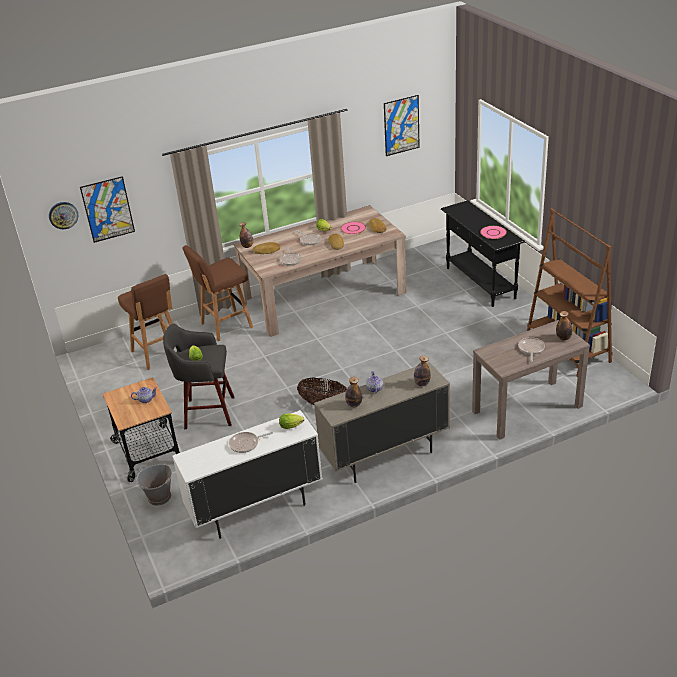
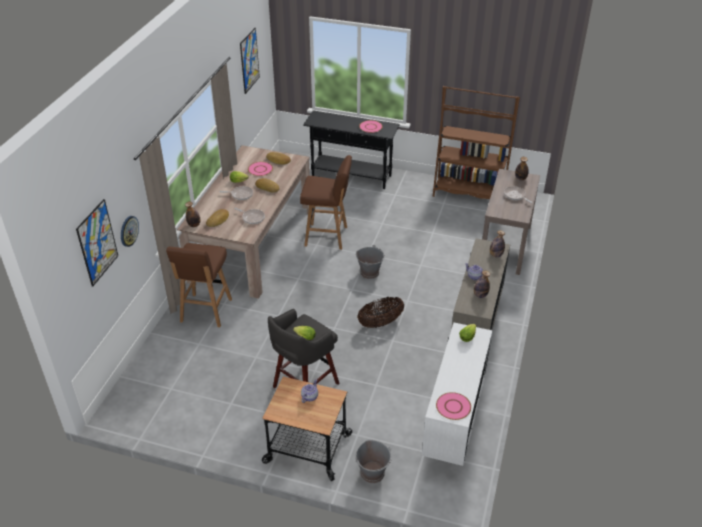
camera: 50 degrees left, 5 degrees up
wall clock [49,202,78,229] -> wall clock moved to [121,216,139,247]
brown stool [118,274,173,370] -> brown stool moved to [300,155,352,250]
frying pan [229,432,273,453] -> none
none -> grey bucket [356,245,385,279]
none -> pink plate [436,392,471,420]

